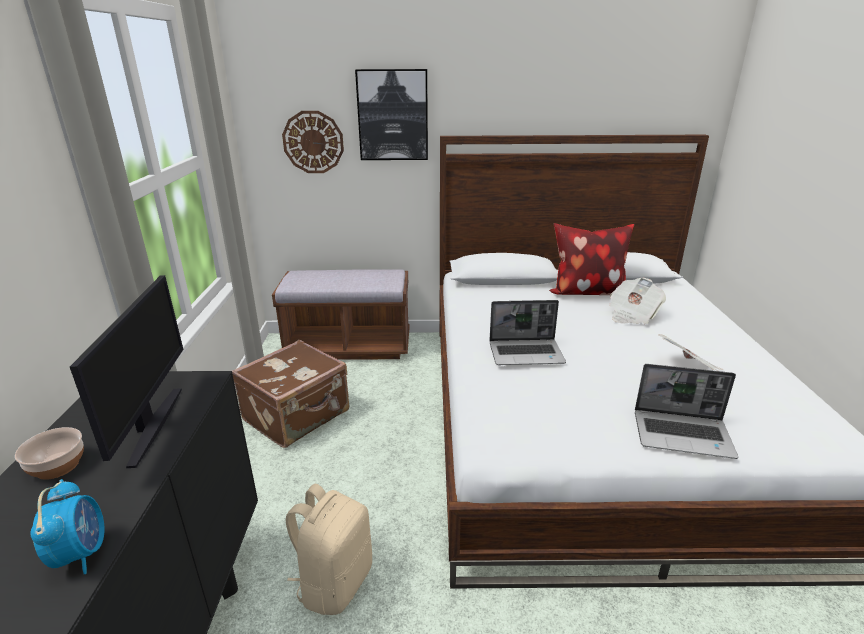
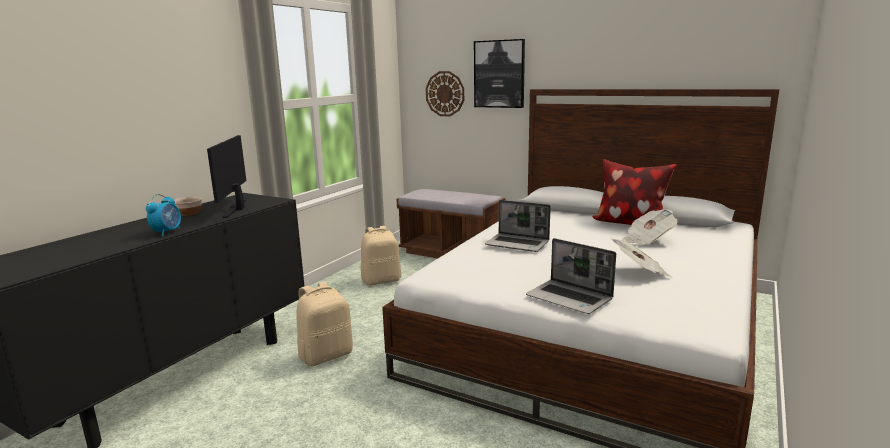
camera: 30 degrees right, 10 degrees down
monitor [70,275,183,468] -> monitor turned 150 degrees clockwise [207,135,246,218]
brown suitcase [232,340,349,448] -> beige backpack [361,226,401,285]

